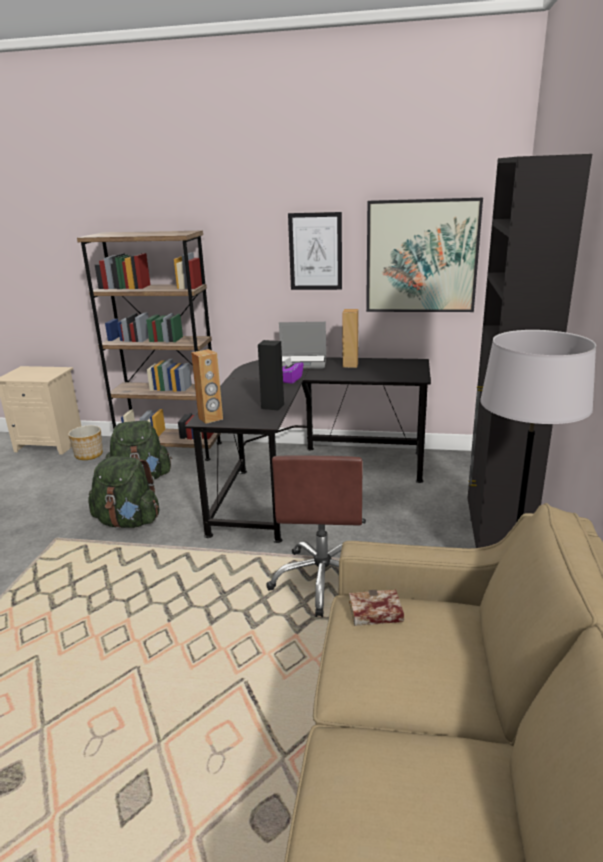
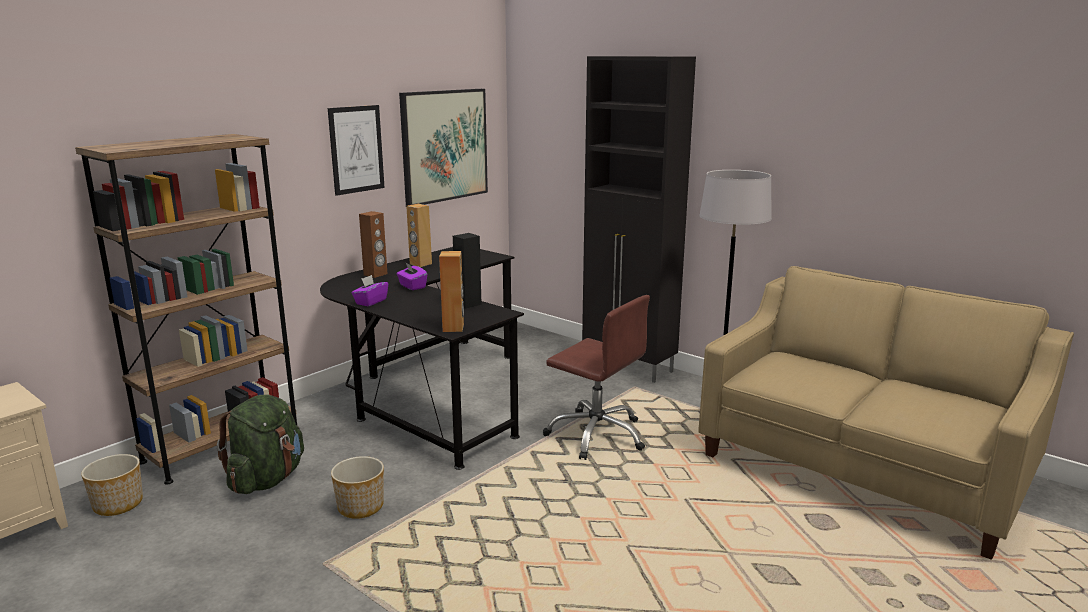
camera: 60 degrees left, 5 degrees down
green backpack [88,456,159,528] -> planter [331,456,384,519]
laptop [279,322,326,369] -> brown speaker [359,211,387,278]
book [349,590,404,626] -> none
none -> purple tissue box [352,275,388,306]

